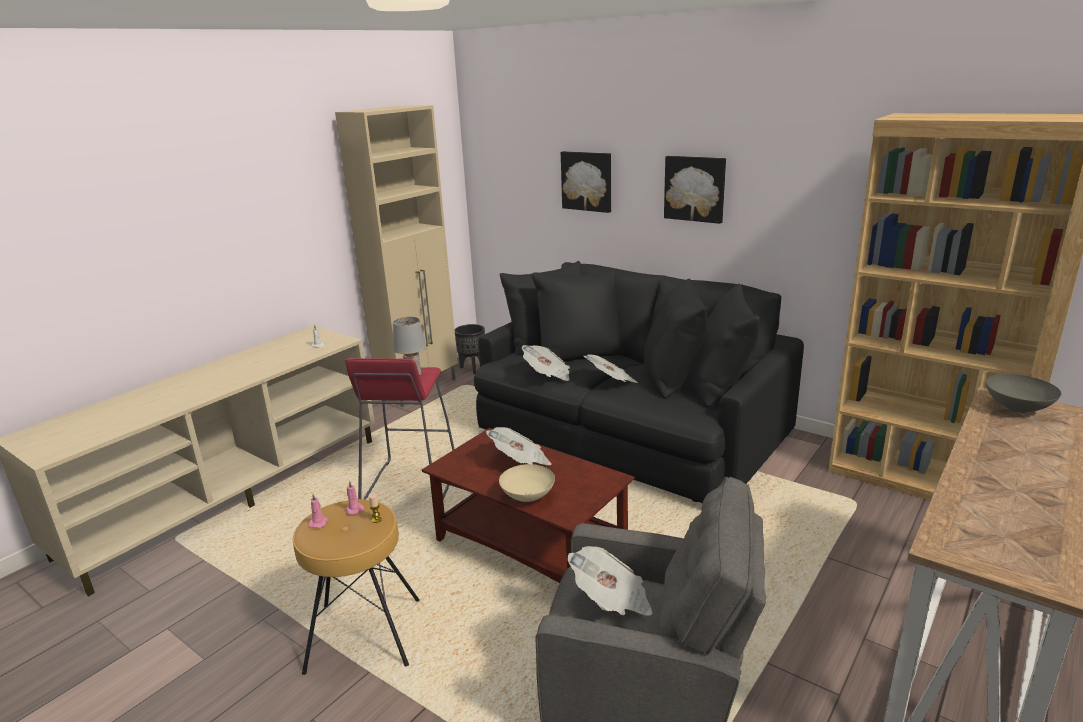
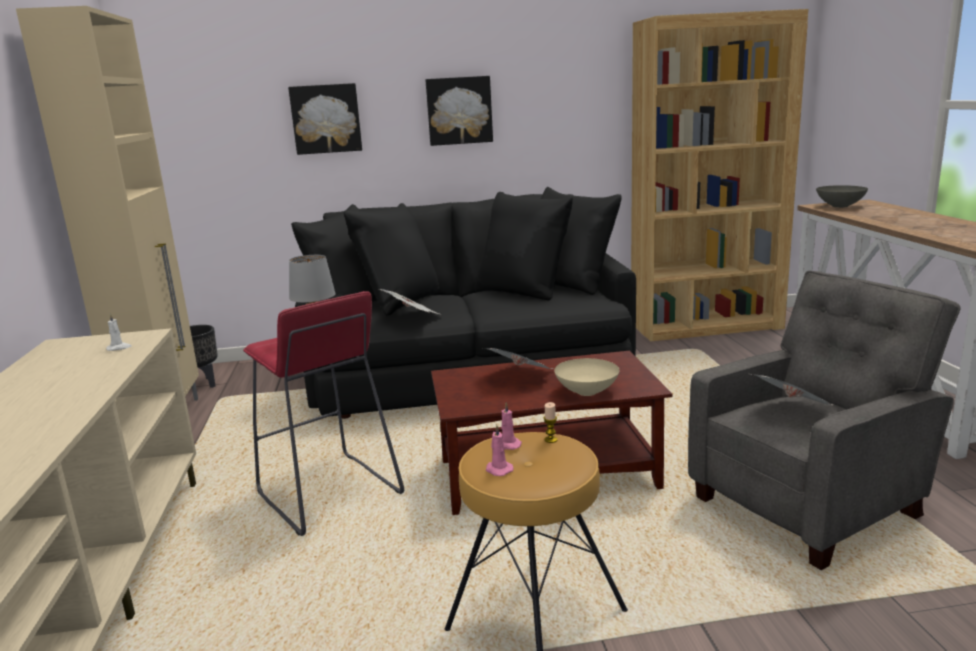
camera: 45 degrees left, 5 degrees down
newspaper [584,355,638,383] -> none

